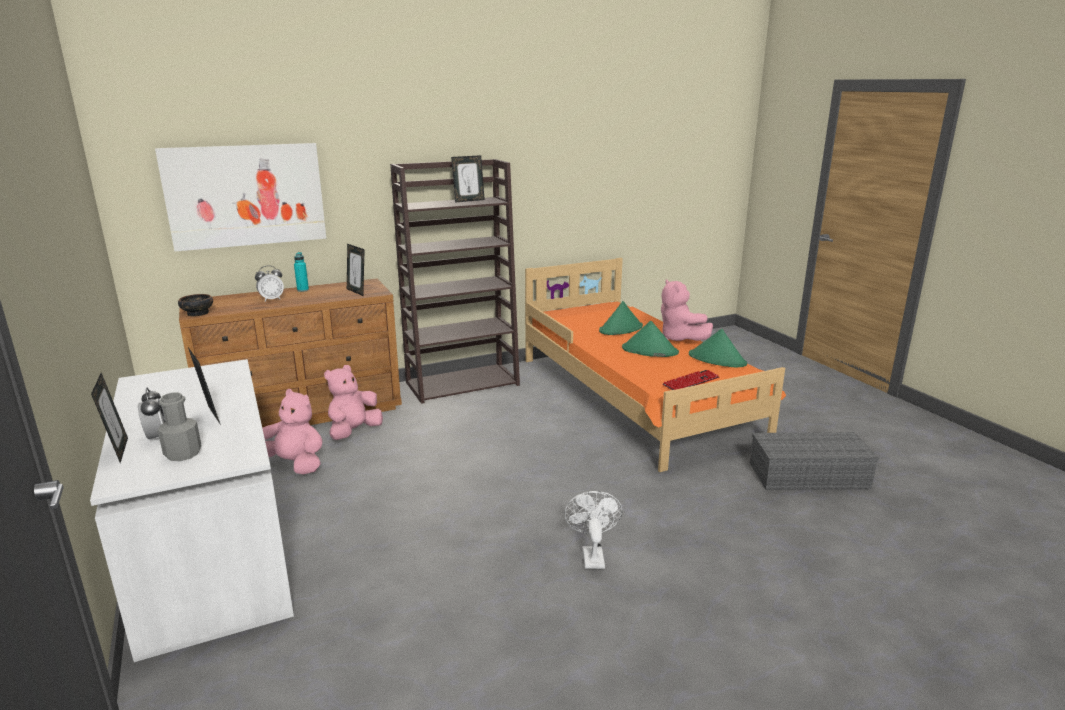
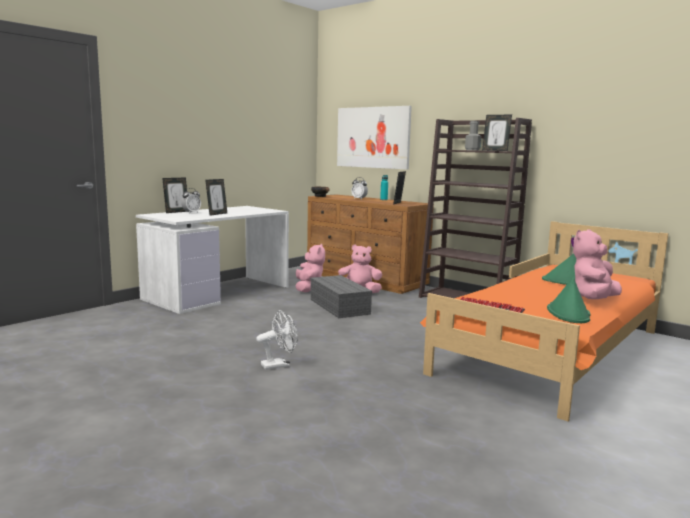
camera: 65 degrees right, 10 degrees down
grey bottle [158,392,202,461] -> grey bottle moved to [465,121,481,150]
green hat [622,320,679,357] -> none
grey storage box [750,432,879,490] -> grey storage box moved to [310,275,372,318]

